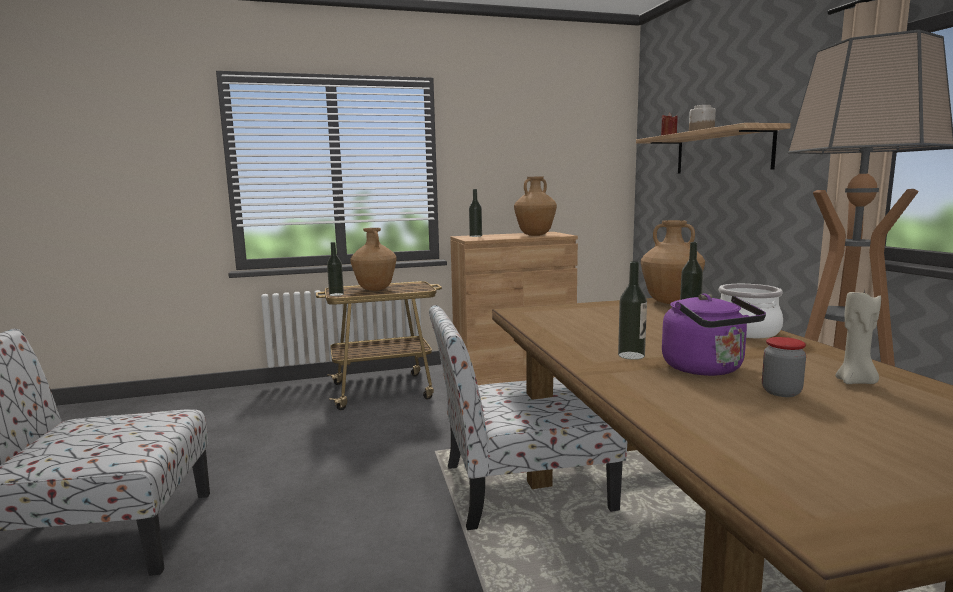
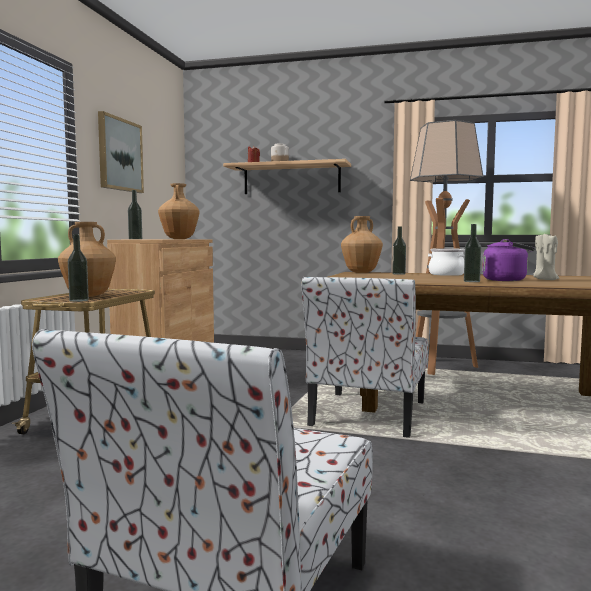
camera: 60 degrees left, 5 degrees down
jar [762,337,806,397] -> beige candle [537,234,559,280]
none -> picture [98,111,144,193]

